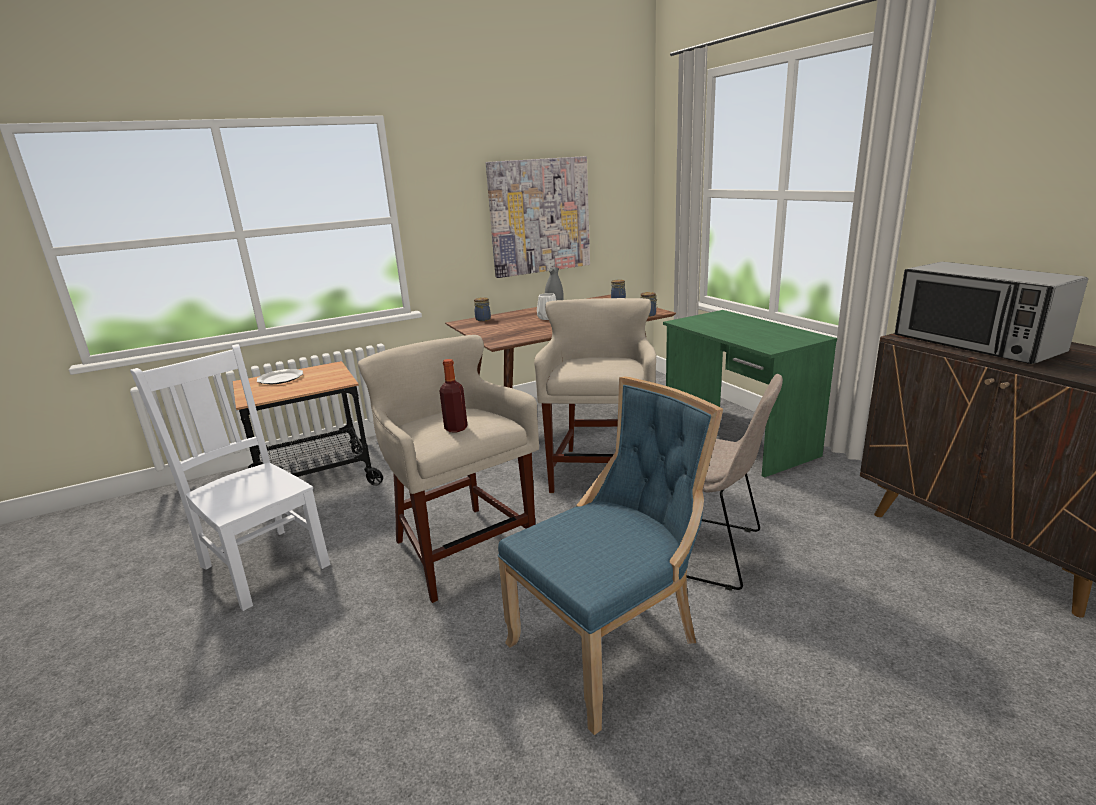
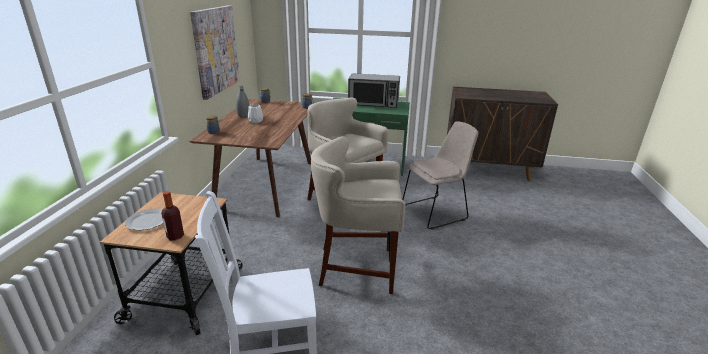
camera: 55 degrees left, 5 degrees up
bottle [440,359,468,432] -> bottle moved to [161,191,184,241]
blue chair [498,376,723,735] -> none
microwave [895,262,1088,364] -> microwave moved to [348,73,400,108]

